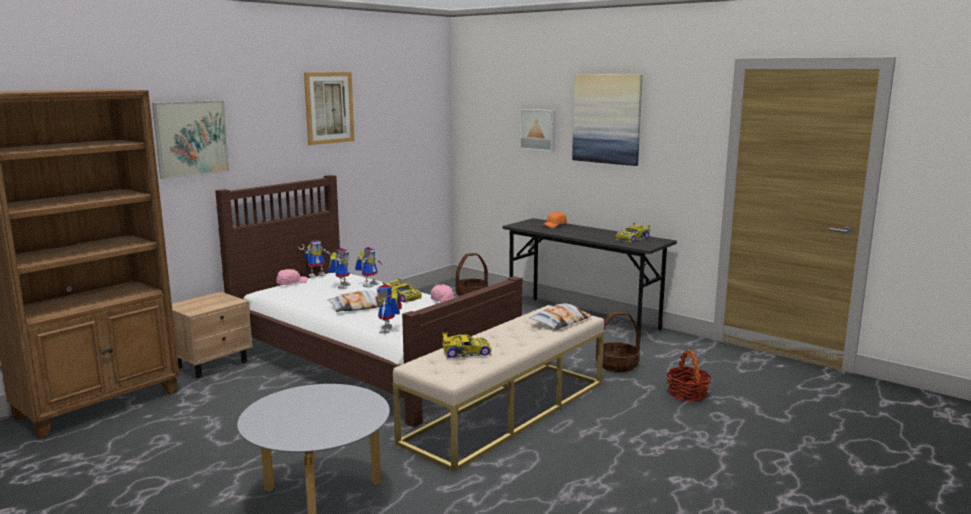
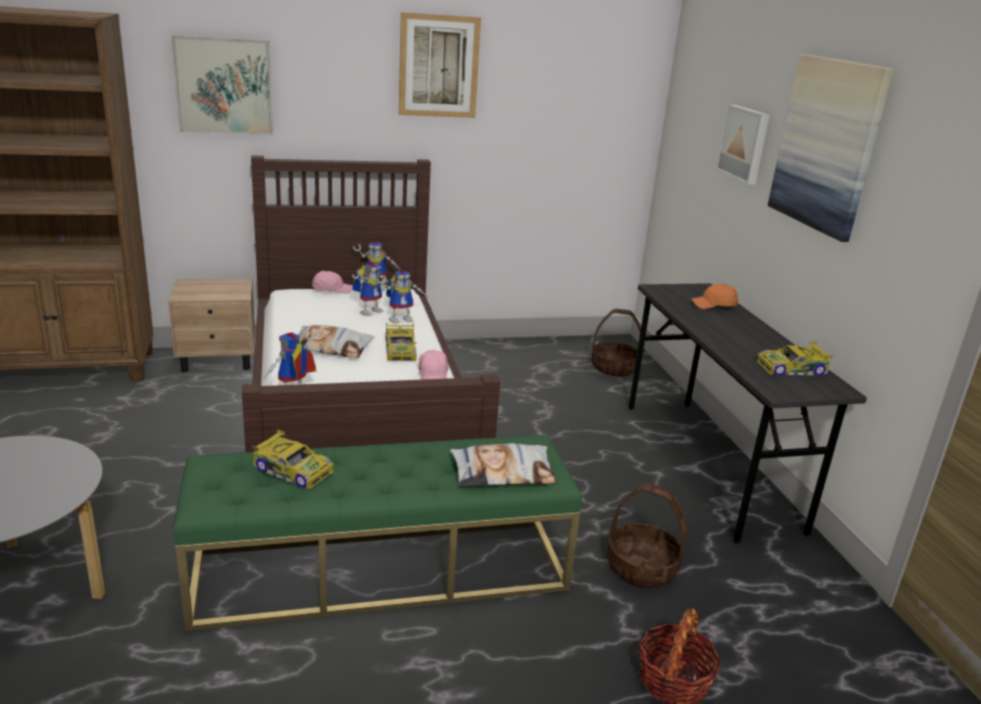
camera: 35 degrees right, 10 degrees up
beige bench [393,305,604,472] -> green bench [174,435,582,631]

